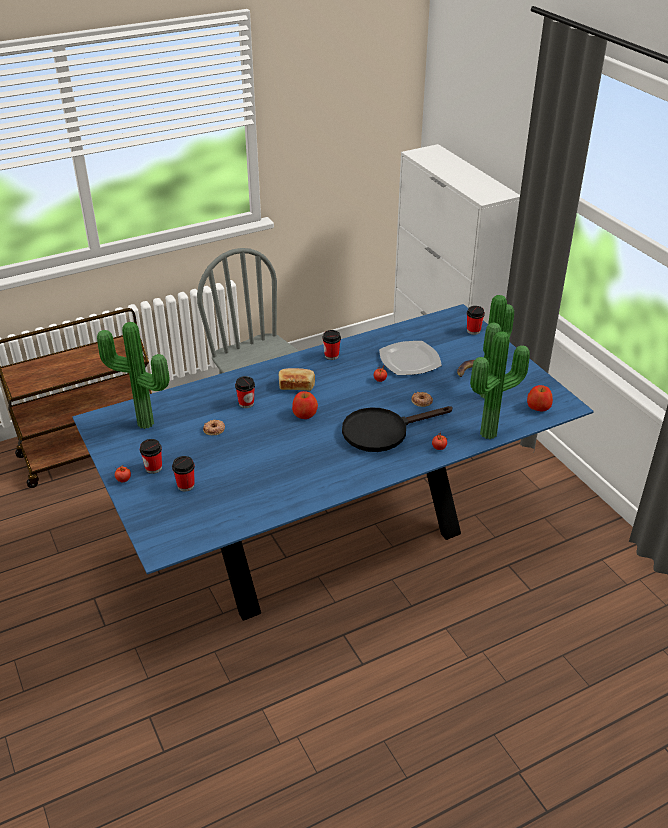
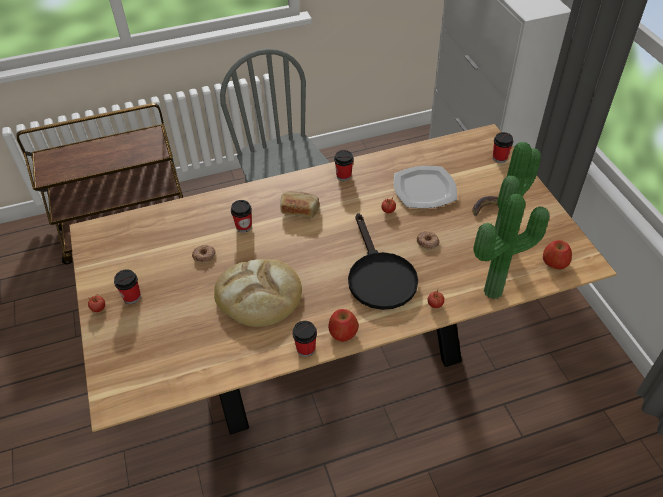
camera: 10 degrees right, 10 degrees up
blue dining table [72,304,594,621] -> brown dining table [69,124,617,434]
potted plant [97,322,170,429] -> none
cup [172,456,195,491] -> cup moved to [292,321,317,357]
apple [292,391,318,419] -> apple moved to [328,309,359,342]
black frying pan [342,406,453,452] -> black frying pan turned 90 degrees counterclockwise [348,213,418,310]
none -> bread [214,259,302,327]

